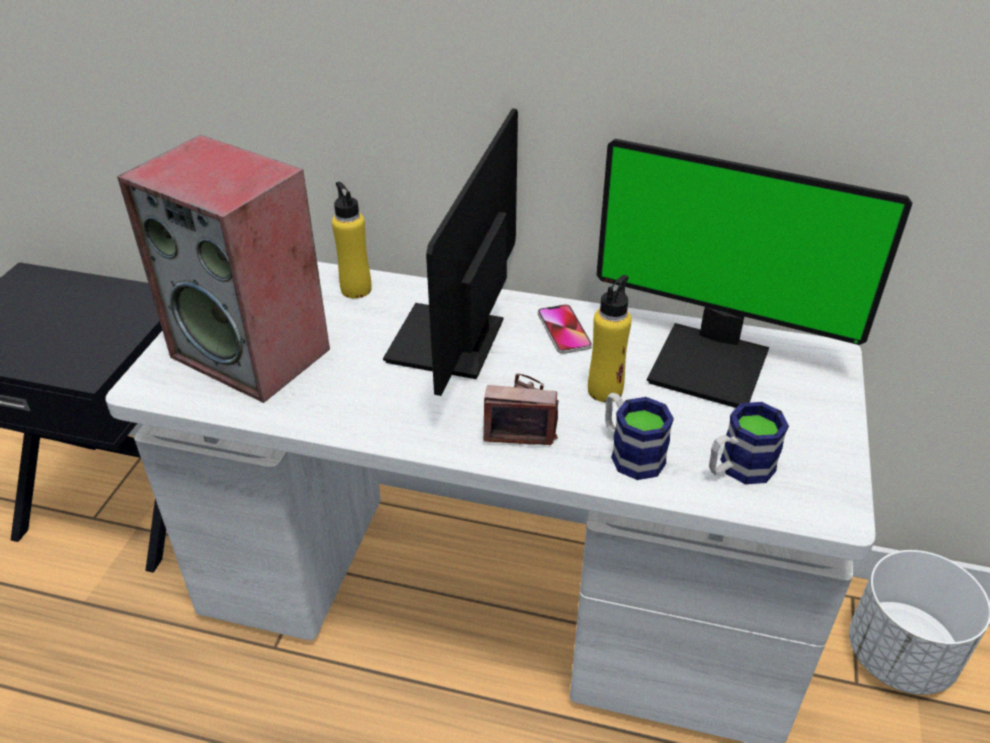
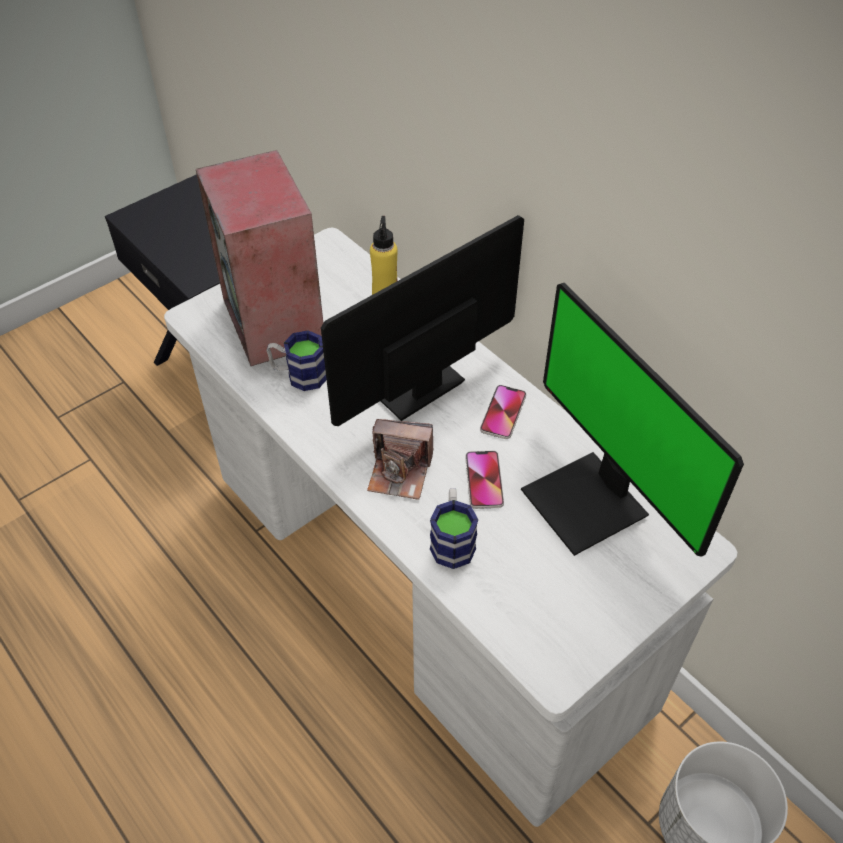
camera: 35 degrees right, 10 degrees up
camera [483,373,559,445] -> camera turned 150 degrees clockwise [367,419,433,499]
yellow bottle [588,275,632,402] -> phone [465,451,504,509]
mug [709,402,789,484] -> mug moved to [267,330,327,391]

